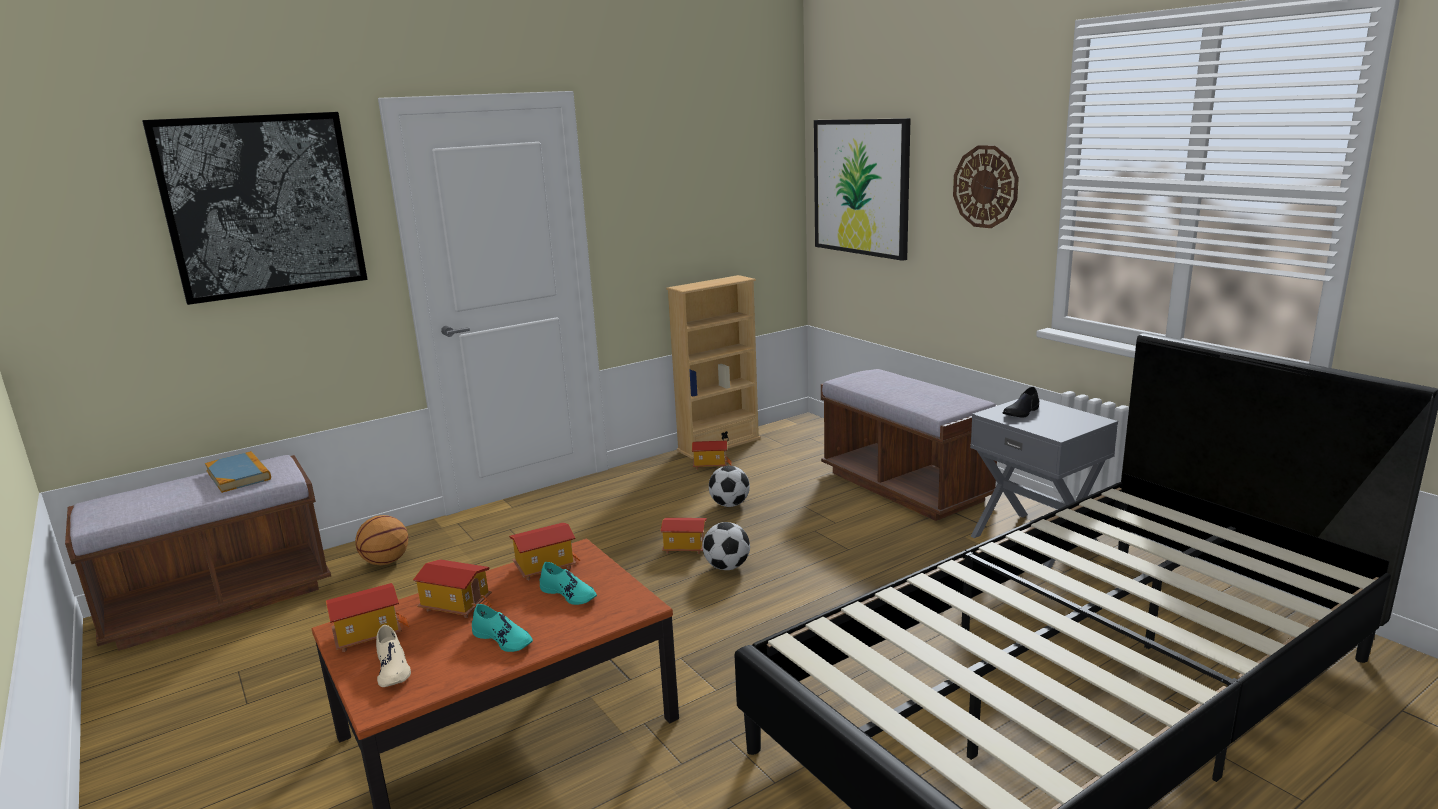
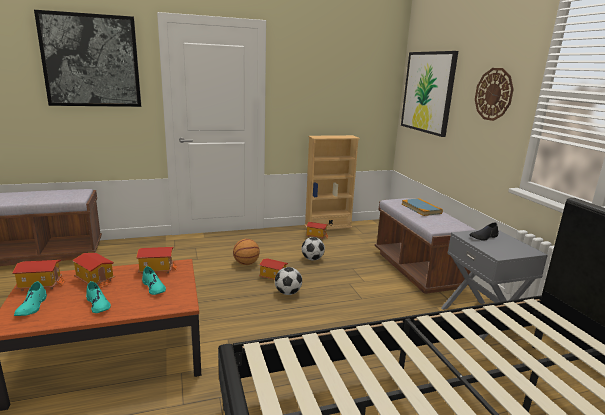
camera: 15 degrees right, 0 degrees up
book [205,451,271,493] -> book moved to [401,198,443,216]
basketball [355,515,408,565] -> basketball moved to [233,239,260,265]
beige shoe [376,625,411,687] -> turquoise shoe [14,281,47,316]

